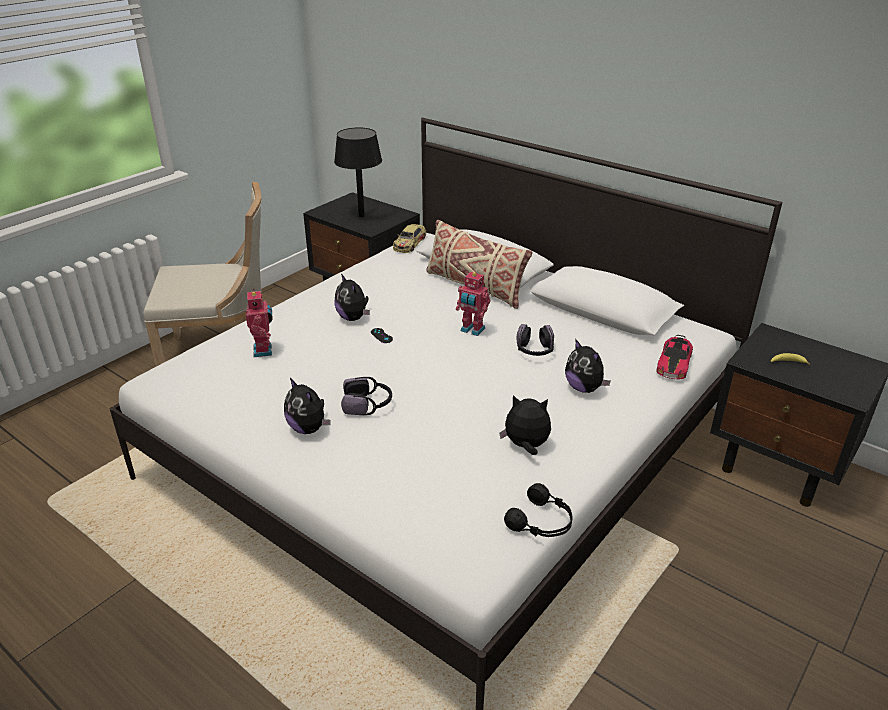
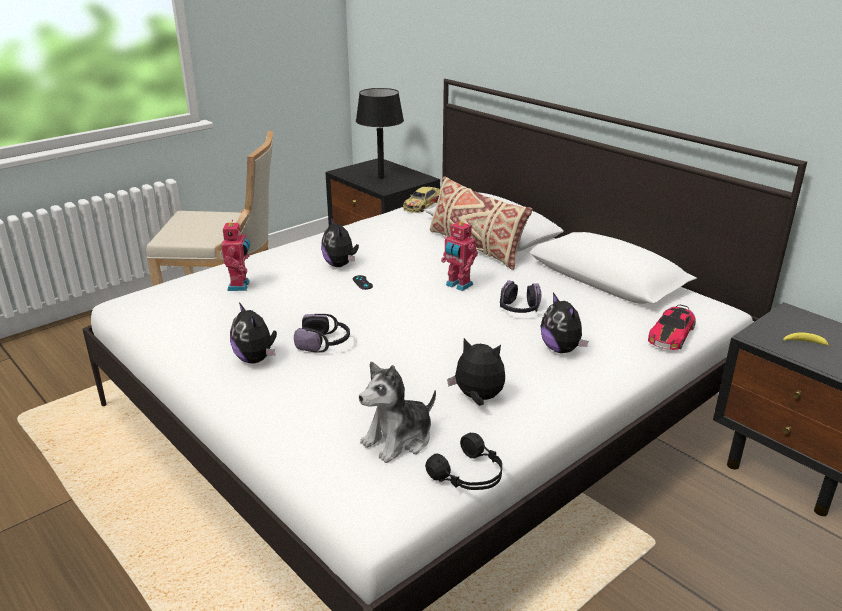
camera: 10 degrees right, 5 degrees down
none -> plush toy [359,362,436,463]

